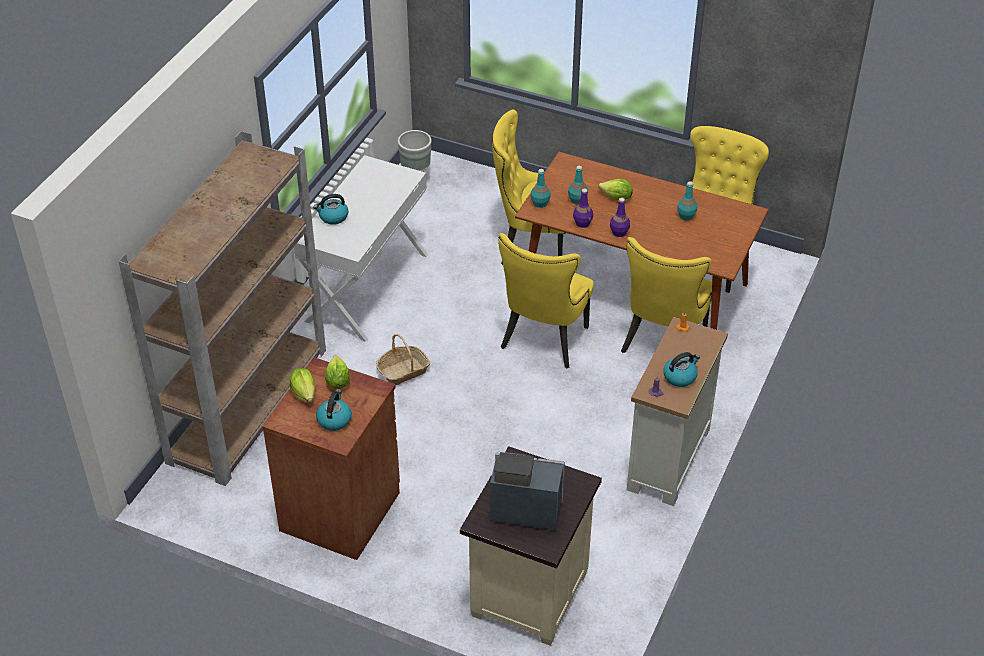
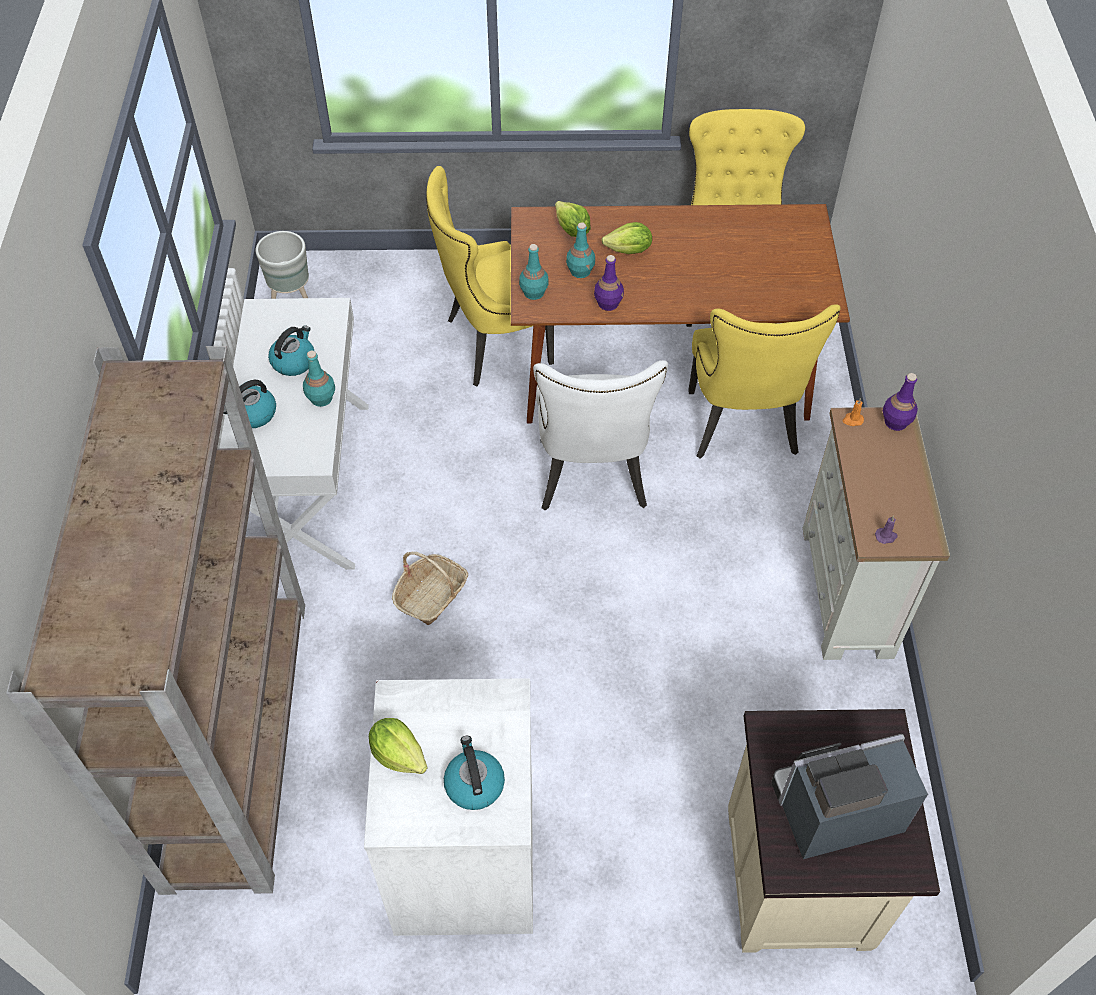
camera: 25 degrees left, 10 degrees up
brown dresser [262,357,400,560] -> white dresser [364,678,533,936]
lettuce [325,355,350,389] -> lettuce moved to [555,201,591,237]
yellow chair [498,233,594,369] -> white chair [533,360,668,511]
purple bottle [610,198,630,237] -> purple bottle moved to [883,373,918,431]
kettle [663,352,700,387] -> kettle moved to [268,326,314,376]
turquoise bottle [677,181,697,221] -> turquoise bottle moved to [303,351,335,407]

